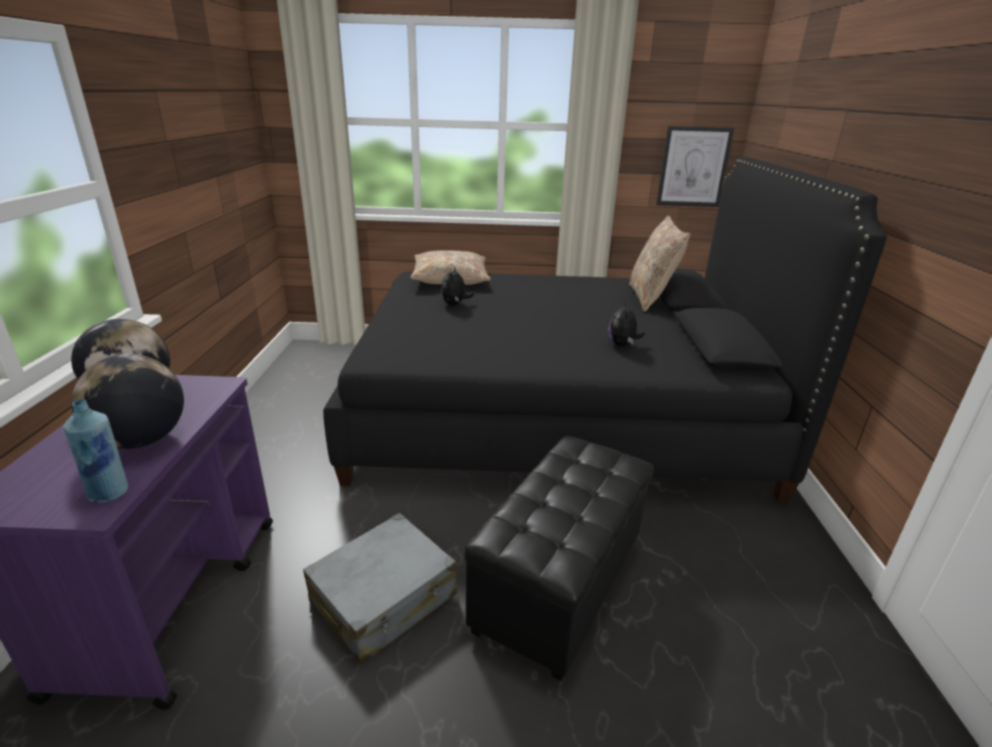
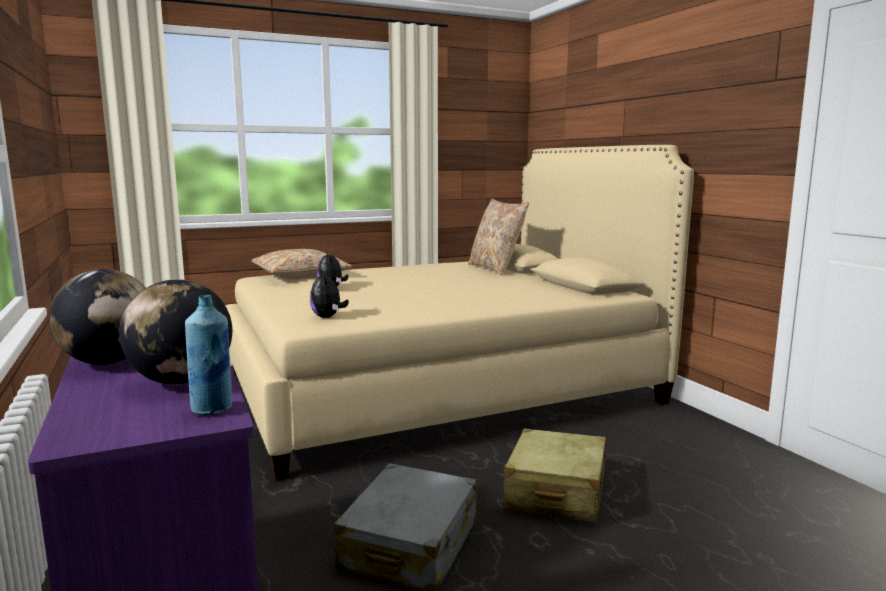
camera: 25 degrees left, 15 degrees down
black bed [323,157,887,503] -> beige bed [226,145,694,481]
black ottoman [464,436,654,681] -> beige suitcase [503,428,606,523]
plush toy [608,302,645,346] -> plush toy moved to [310,271,349,318]
picture [656,126,734,207] -> none

